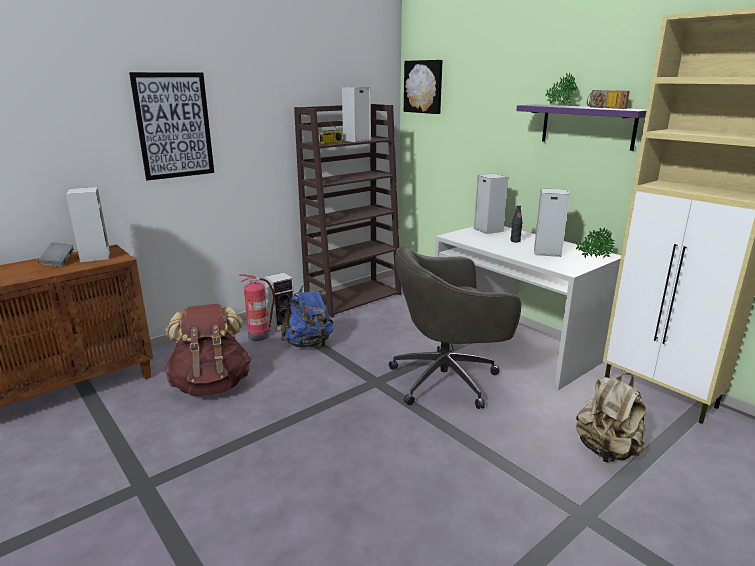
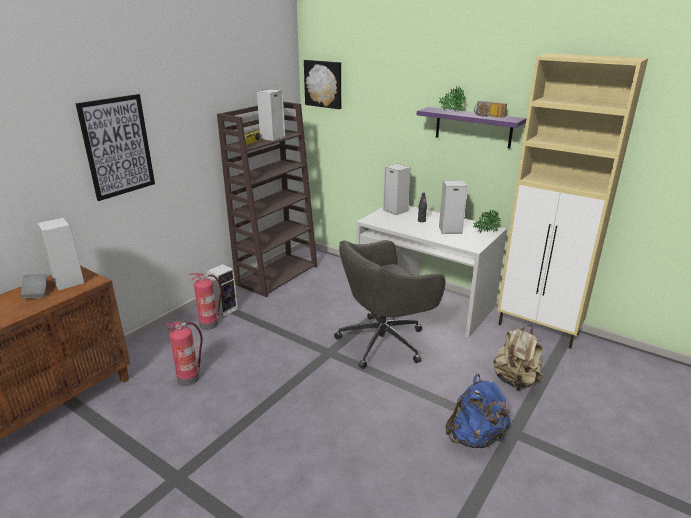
camera: 15 degrees left, 5 degrees up
brown backpack [164,304,251,397] -> fire extinguisher [164,322,203,386]
blue backpack [281,284,334,348] -> blue backpack moved to [445,374,511,448]

